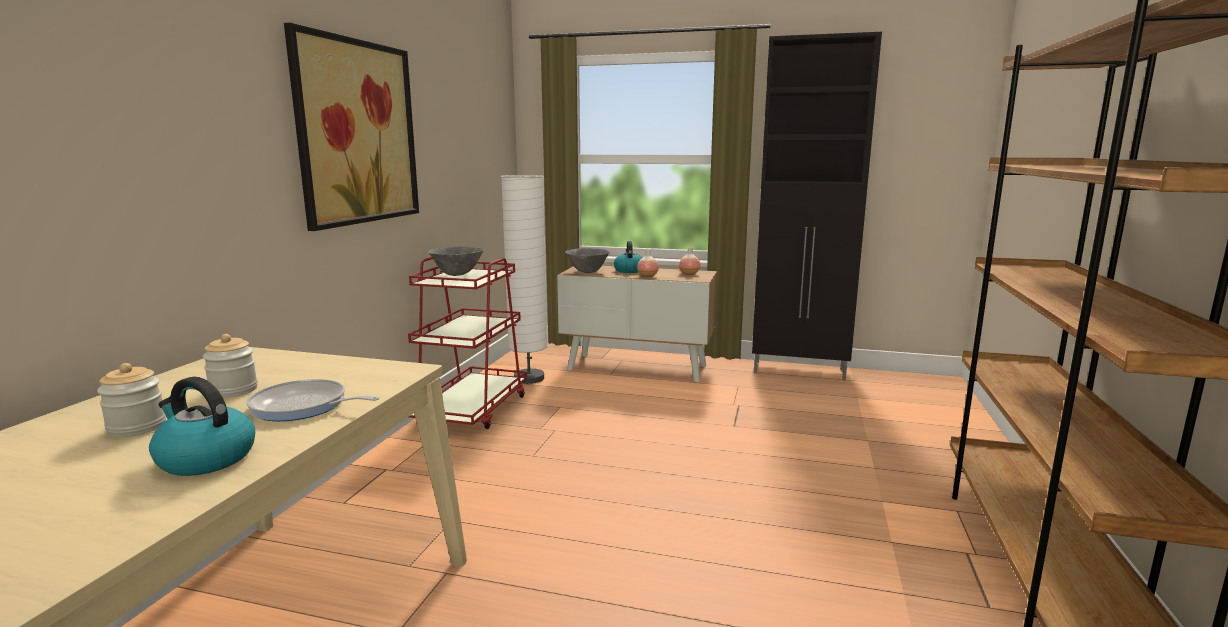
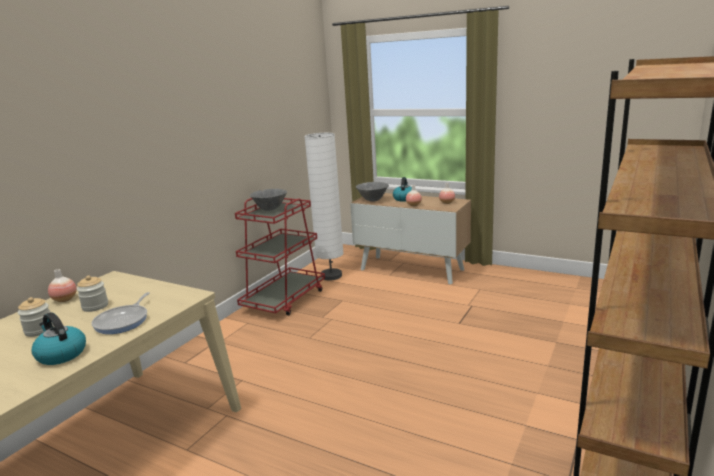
camera: 15 degrees right, 5 degrees up
frying pan [246,379,380,421] -> frying pan turned 105 degrees counterclockwise [92,292,150,334]
picture [284,23,419,231] -> none
black cabinet [752,32,882,381] -> none
none -> vase [48,269,77,302]

